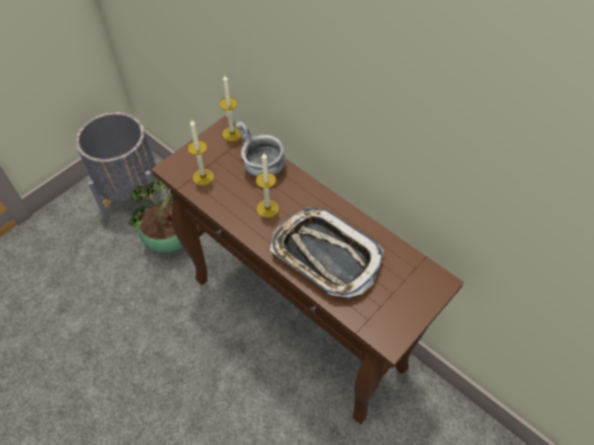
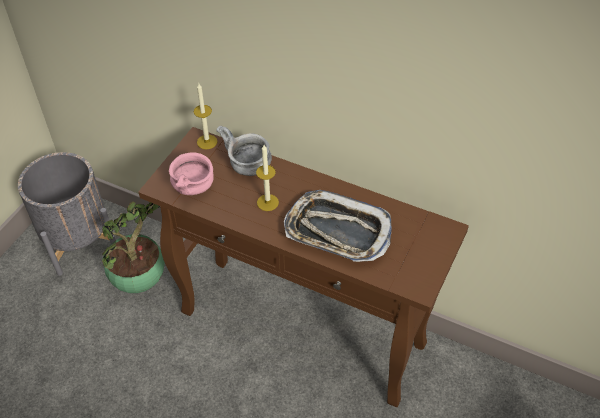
camera: 15 degrees left, 5 degrees down
candle [188,119,214,186] -> pink bowl [169,152,214,195]

